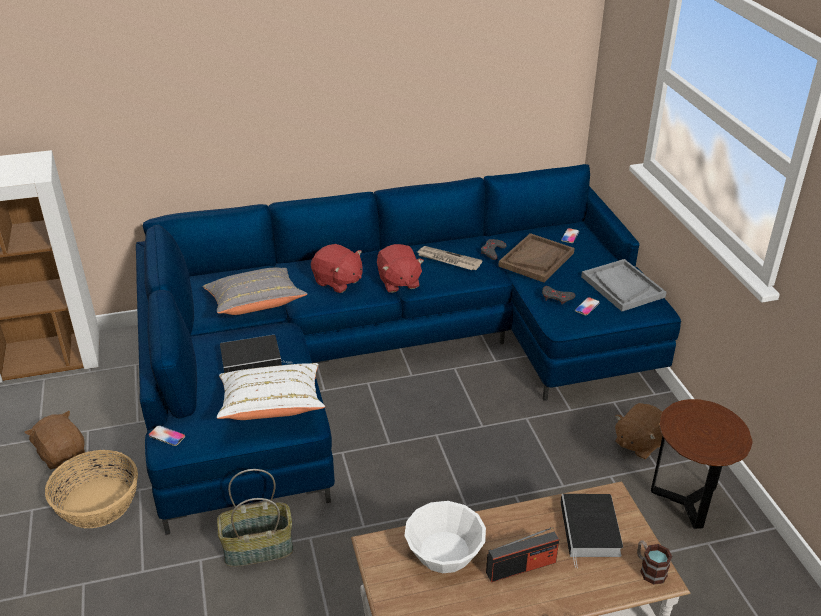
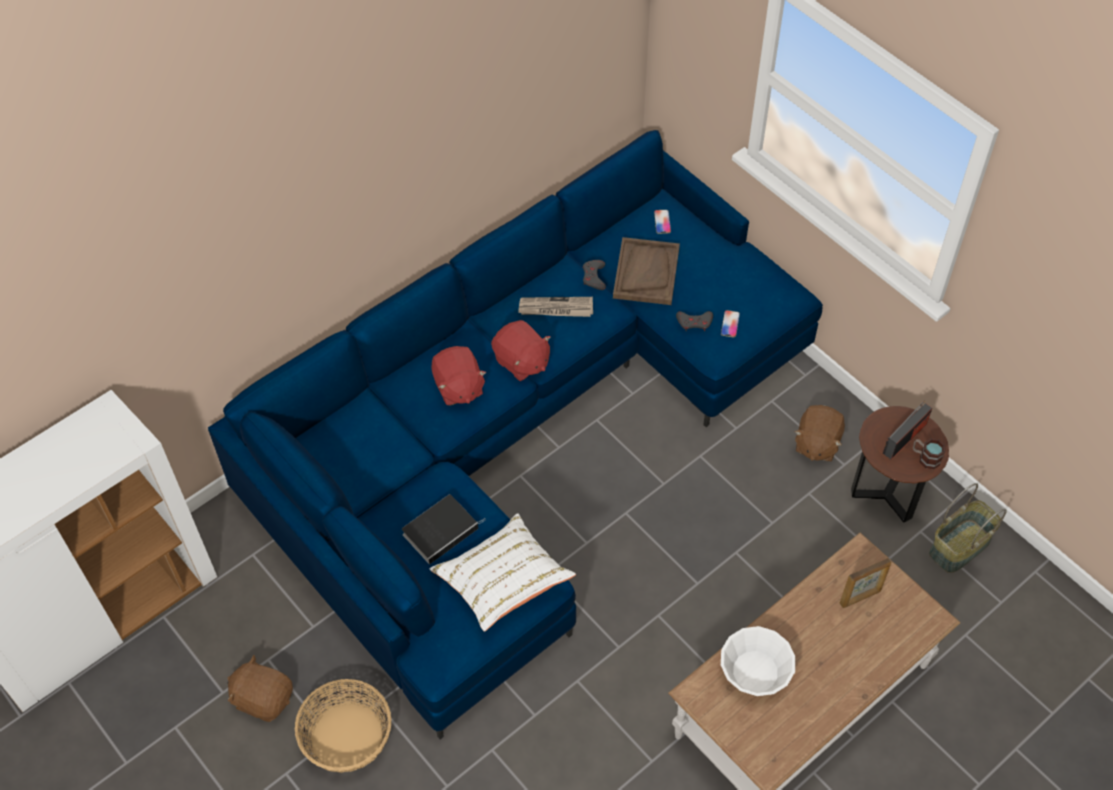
camera: 25 degrees left, 20 degrees up
phone [149,425,185,446] -> none
grey pillow [203,267,307,315] -> none
basket [217,469,293,567] -> basket moved to [929,483,1007,573]
red plush toy [311,244,363,293] -> red plush toy turned 60 degrees clockwise [431,346,487,405]
radio [486,527,559,583] -> radio moved to [883,400,932,460]
book [560,494,623,568] -> picture frame [840,558,891,608]
grey tray [581,259,667,311] -> none
mug [637,540,672,585] -> mug moved to [913,438,945,469]

